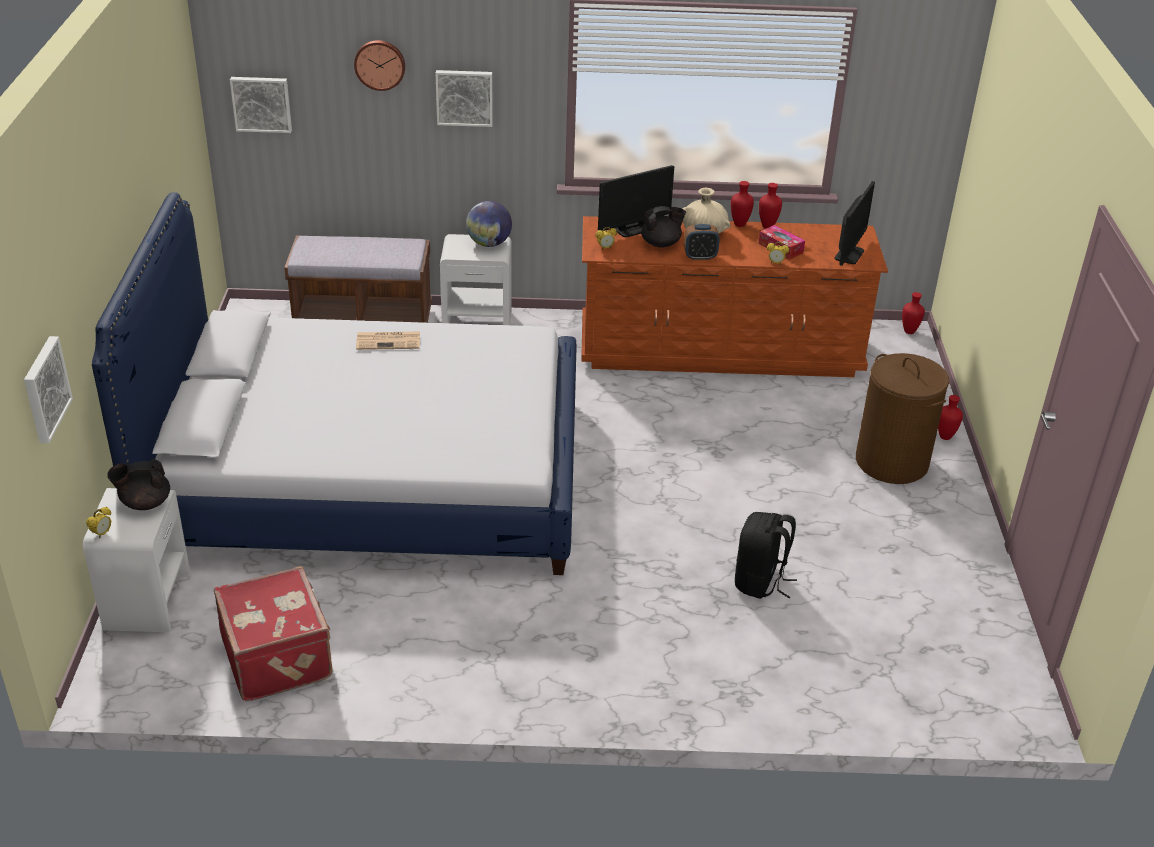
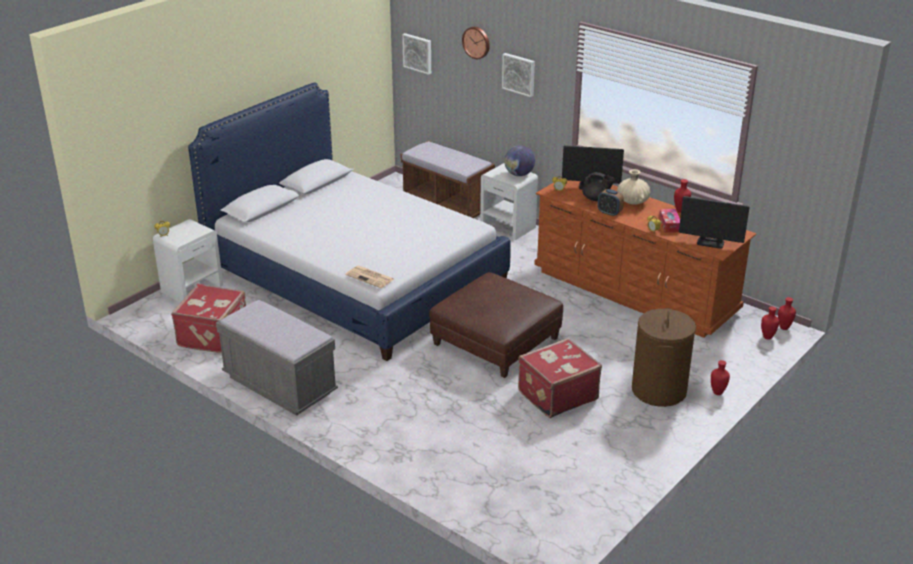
camera: 40 degrees right, 5 degrees down
picture [24,336,73,443] -> none
black teapot [107,459,170,510] -> none
newspaper [356,332,420,350] -> newspaper moved to [345,266,394,288]
red vase [731,181,754,227] -> red vase moved to [761,306,779,340]
black backpack [735,512,797,599] -> none
monitor [834,181,875,266] -> monitor turned 45 degrees clockwise [679,196,750,249]
none -> grey bench [216,300,338,416]
none -> brown ottoman [429,272,563,378]
none -> red suitcase [518,338,602,418]

